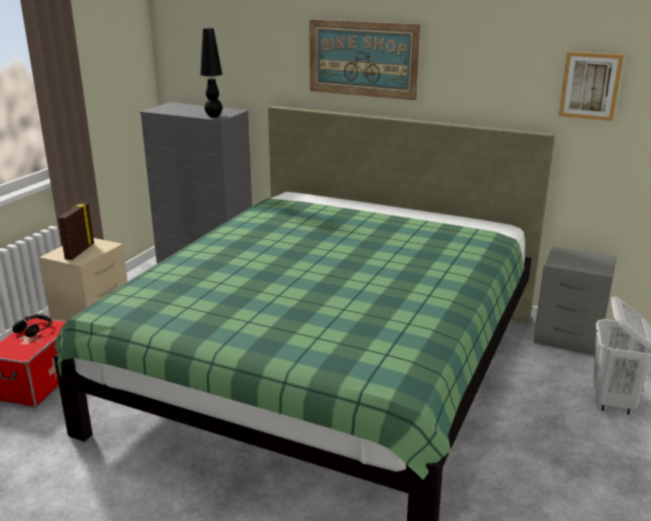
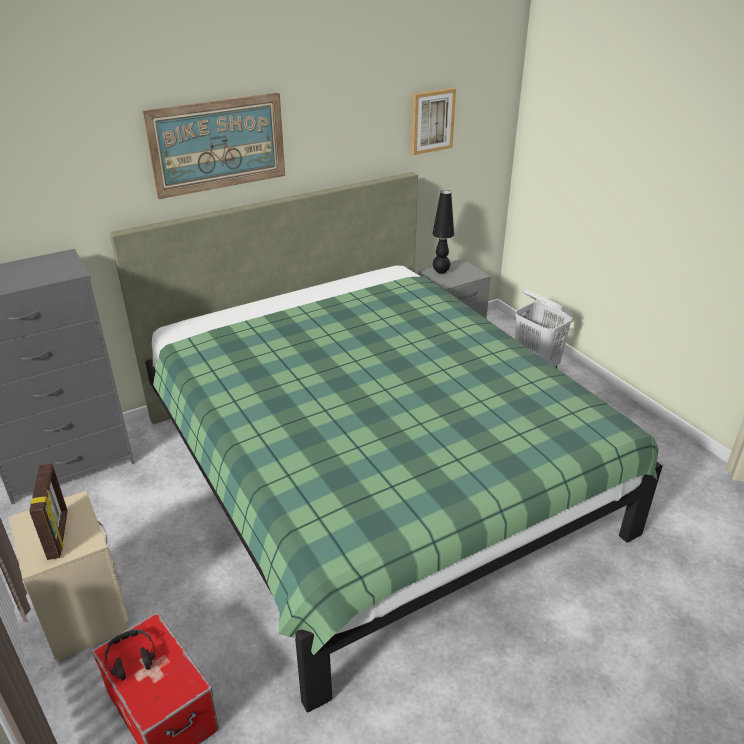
camera: 55 degrees left, 10 degrees up
picture frame [58,203,94,260] -> picture frame turned 150 degrees counterclockwise [29,464,68,560]
black table lamp [200,28,222,117] -> black table lamp moved to [432,190,454,274]

